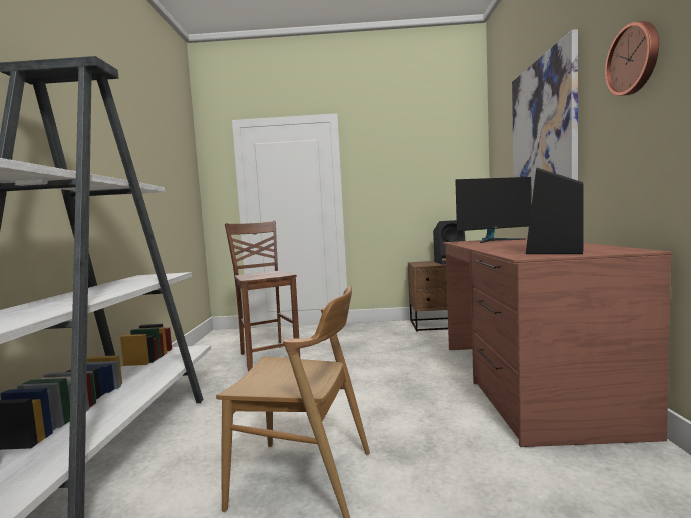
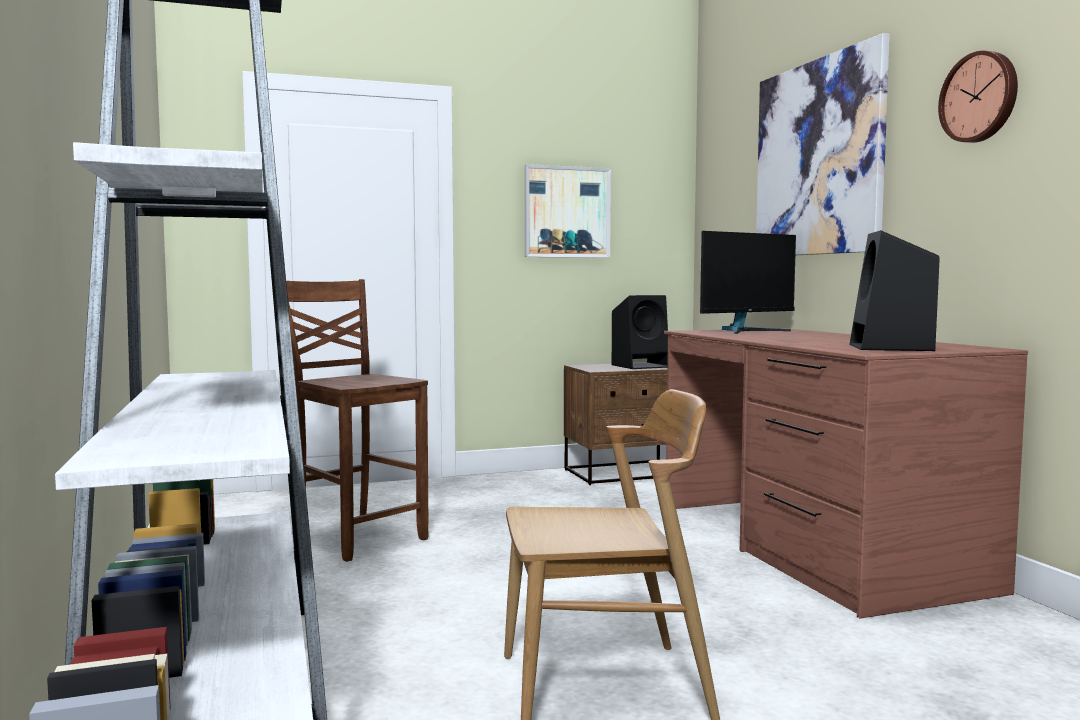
camera: 20 degrees left, 0 degrees up
none -> picture [524,164,611,258]

